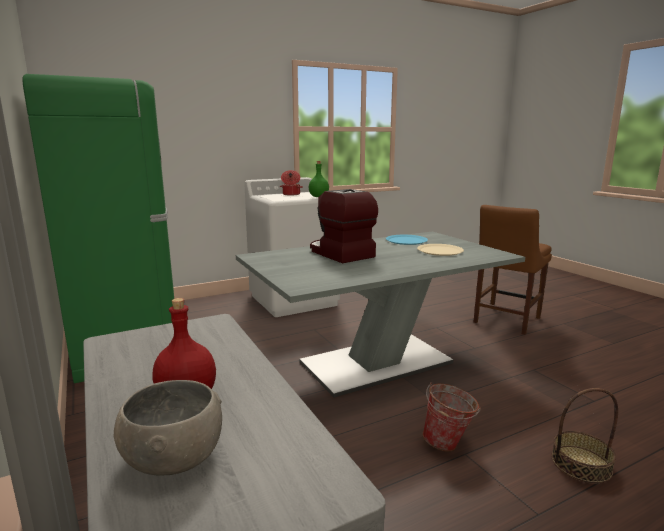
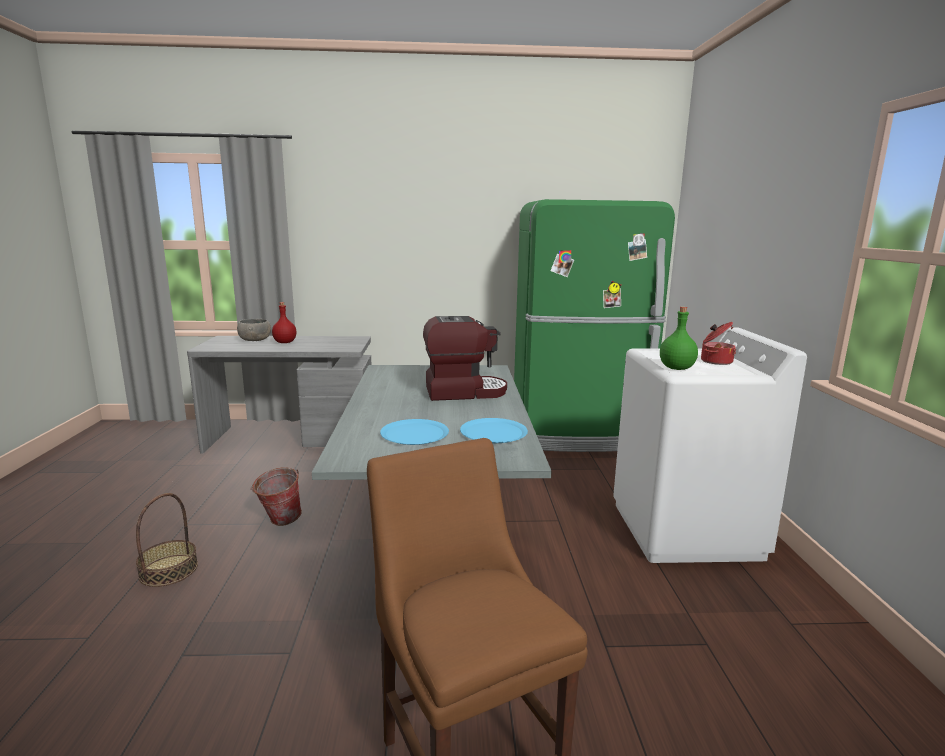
camera: 115 degrees right, 0 degrees up
beige plate [417,244,464,256] -> blue plate [380,419,449,445]

